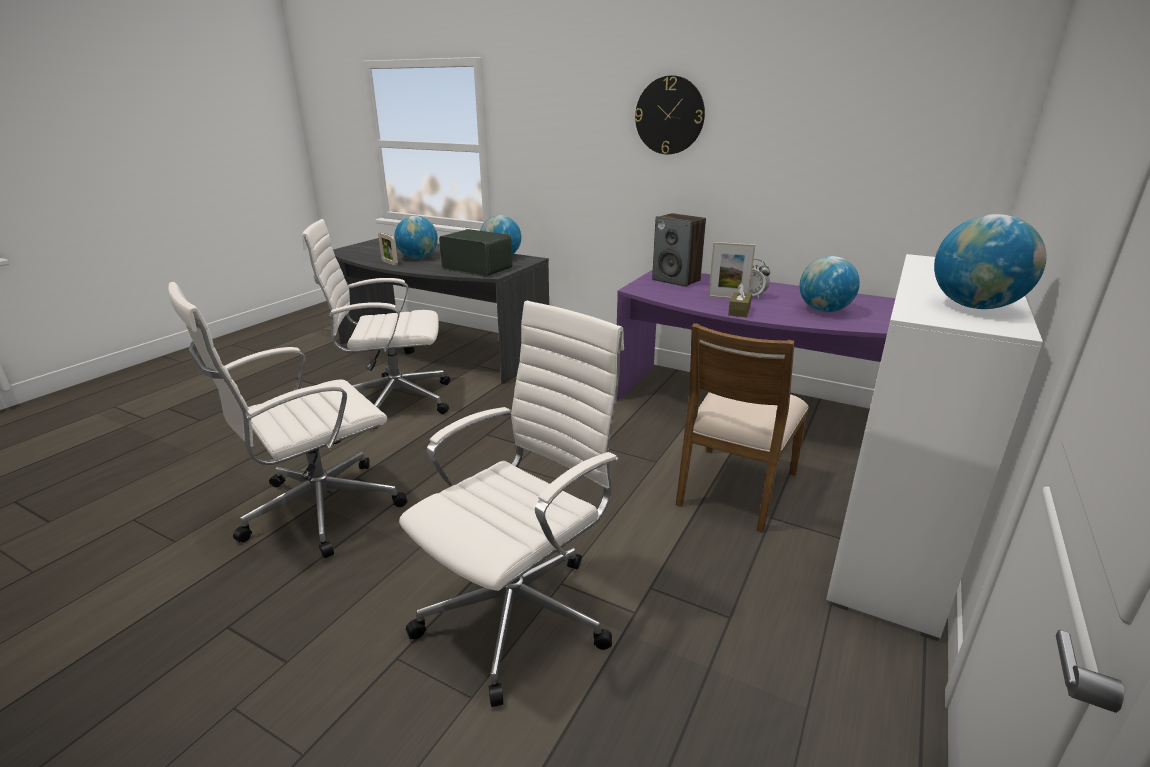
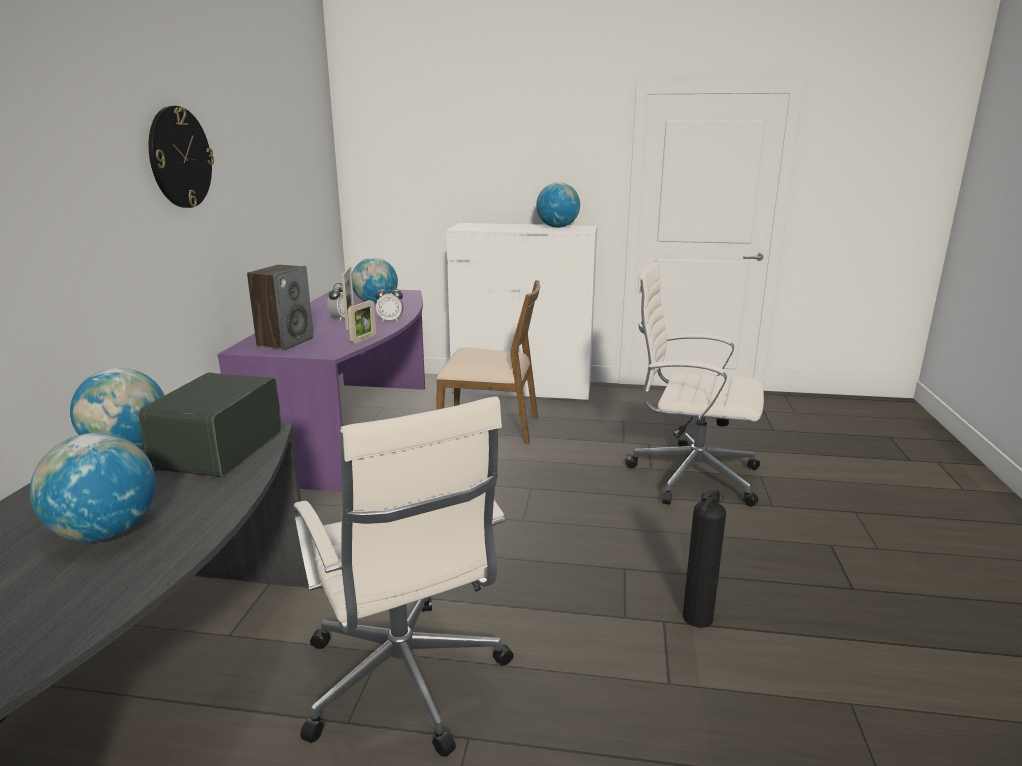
camera: 110 degrees left, 5 degrees down
white office chair [168,282,407,558] -> fire extinguisher [683,490,726,628]
picture frame [378,233,398,266] -> picture frame moved to [348,300,376,344]
brown tissue box [728,283,752,317] -> alarm clock [375,285,404,322]

